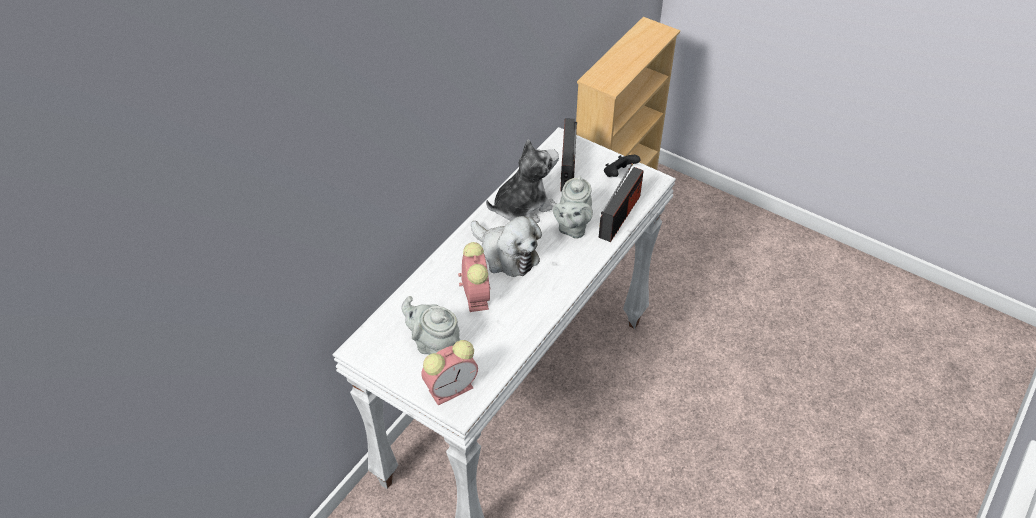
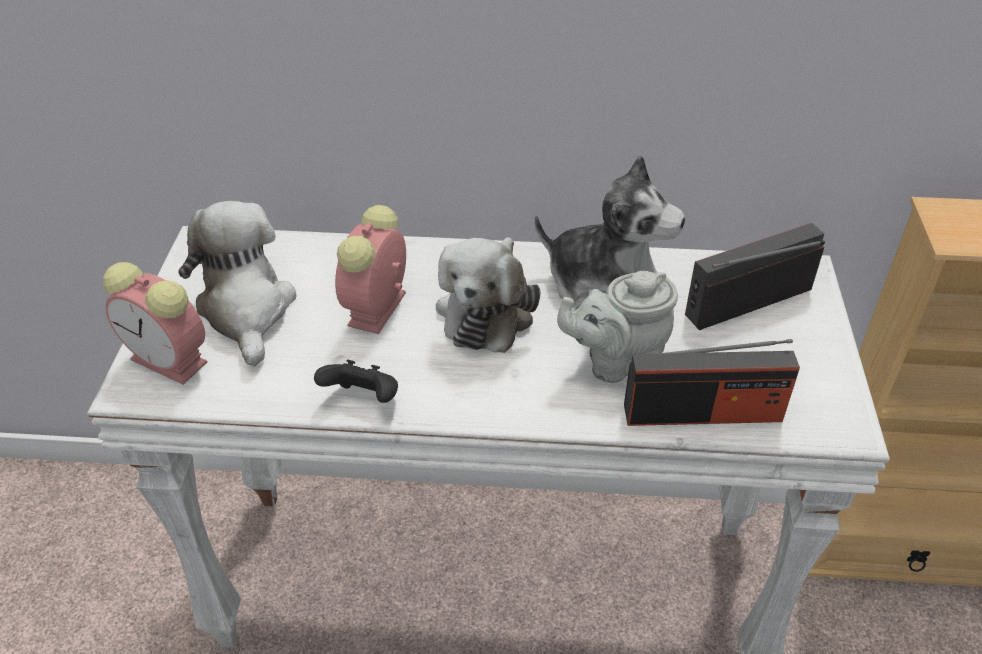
camera: 60 degrees right, 5 degrees down
grey teapot [401,296,460,355] -> plush toy [178,201,296,367]
alarm clock [458,242,490,312] -> alarm clock turned 150 degrees clockwise [335,205,406,334]
black game controller [604,155,640,177] -> black game controller moved to [314,360,398,403]

